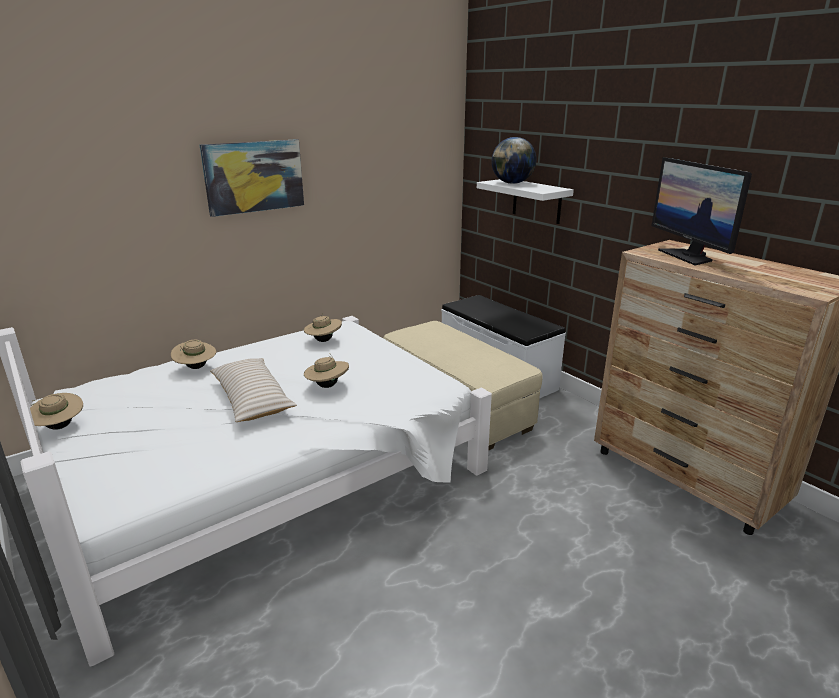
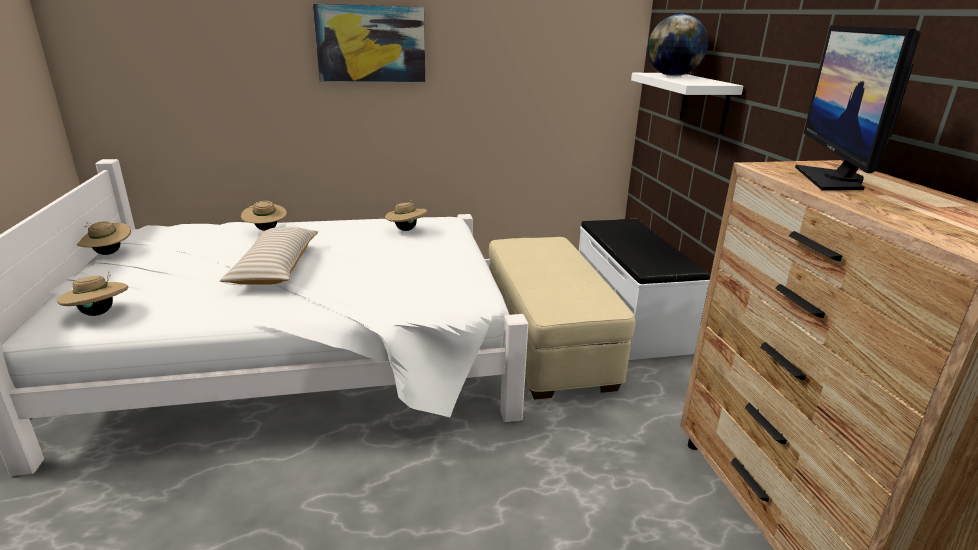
camera: 25 degrees right, 0 degrees up
beige hat [304,353,349,388] -> beige hat moved to [57,272,128,316]

